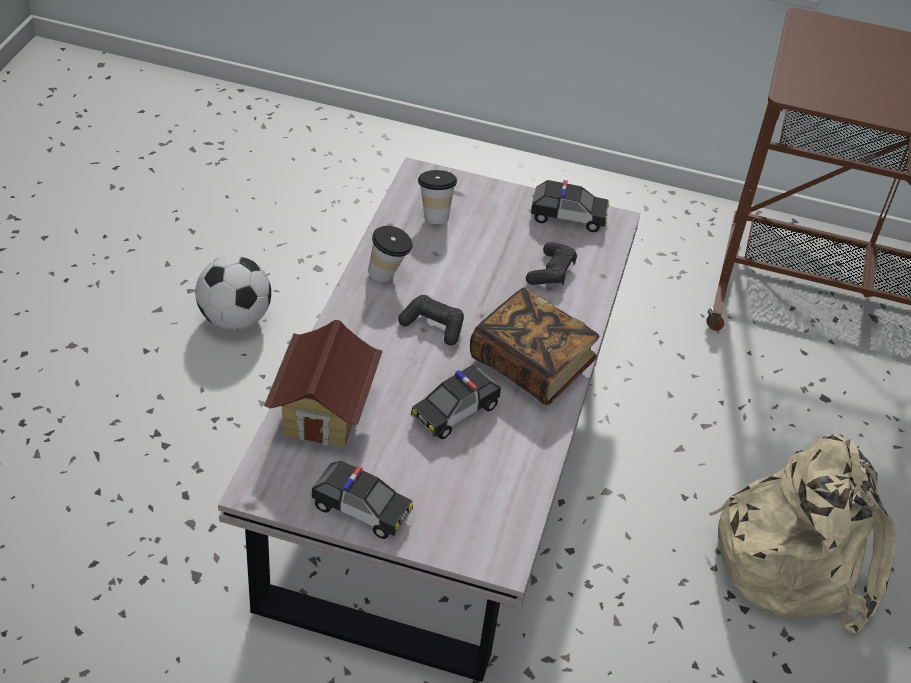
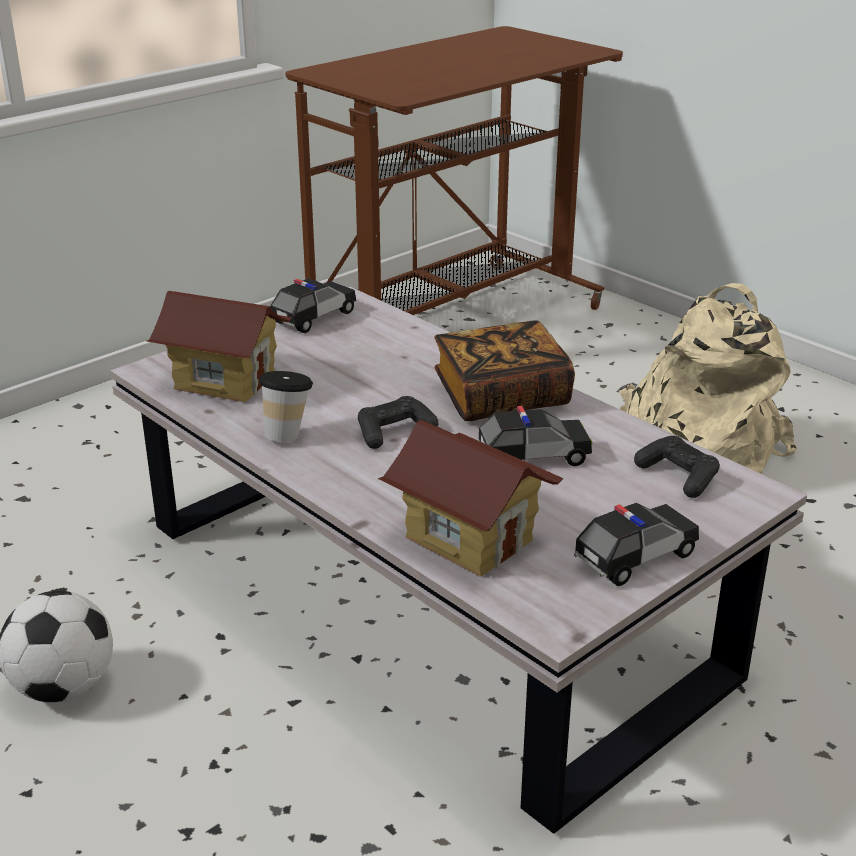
camera: 55 degrees left, 15 degrees down
toy car [410,365,501,439] -> toy car turned 90 degrees counterclockwise [478,406,592,466]
cup [418,170,457,224] -> toy house [147,291,292,402]
black game controller [526,242,577,285] -> black game controller moved to [634,436,720,498]

